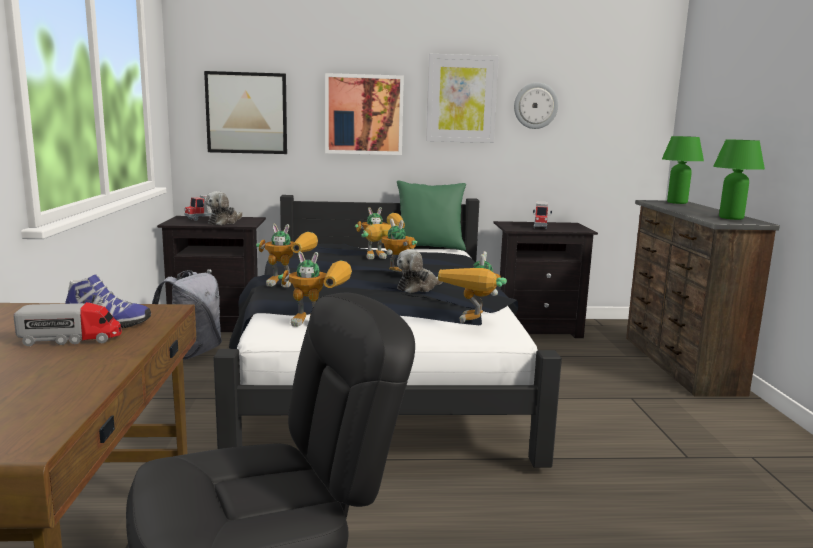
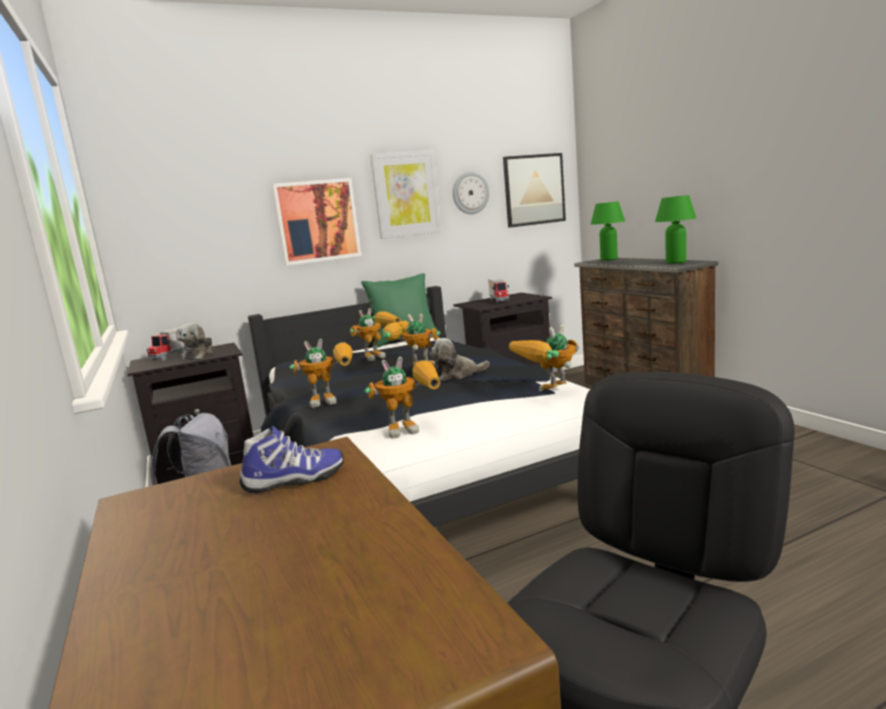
camera: 20 degrees left, 0 degrees up
toy truck [14,302,122,346] -> none
picture [204,71,287,154] -> picture moved to [503,153,566,228]
plush toy [397,249,443,293] -> plush toy turned 45 degrees clockwise [429,338,489,381]
toy robot [438,251,507,323] -> toy robot turned 60 degrees clockwise [509,324,579,392]

